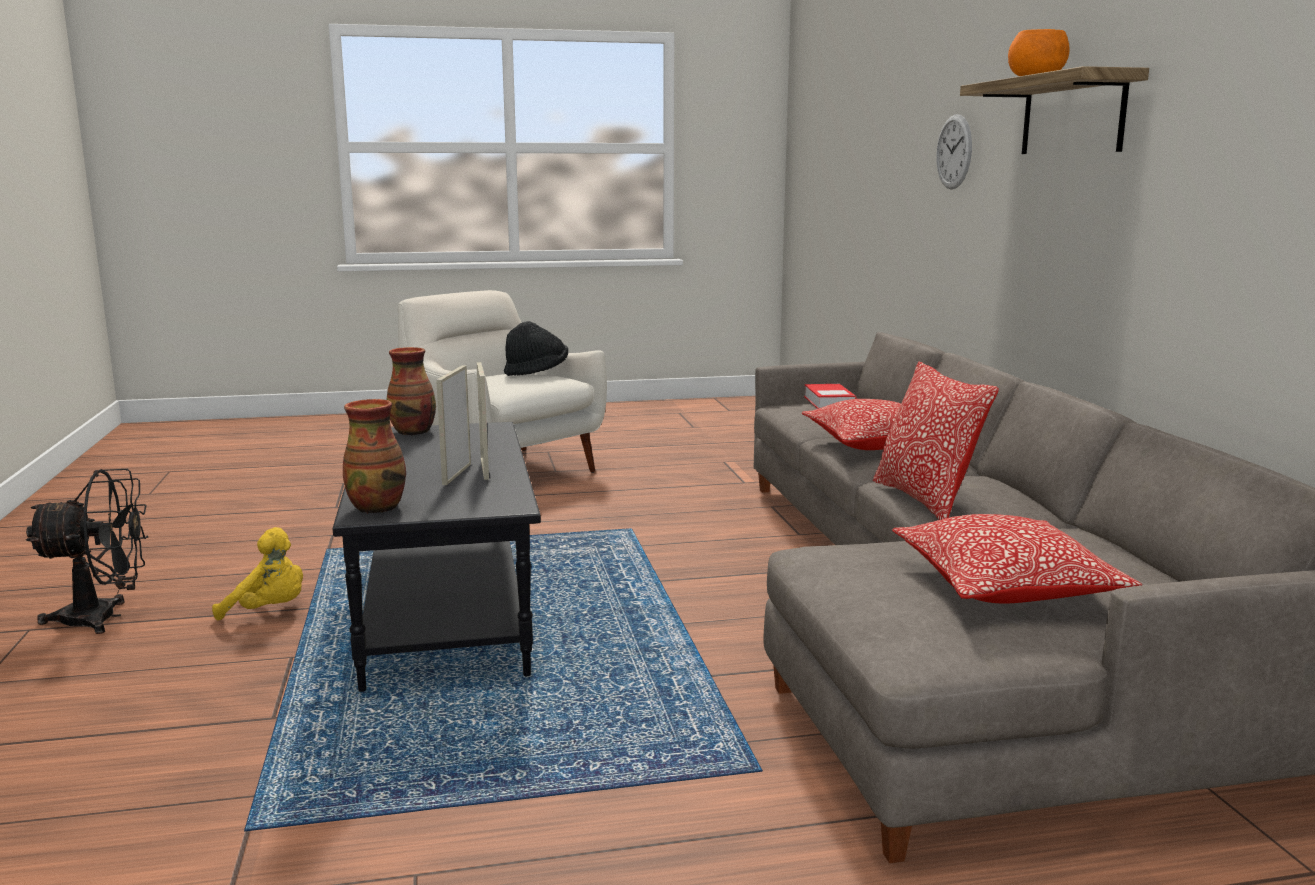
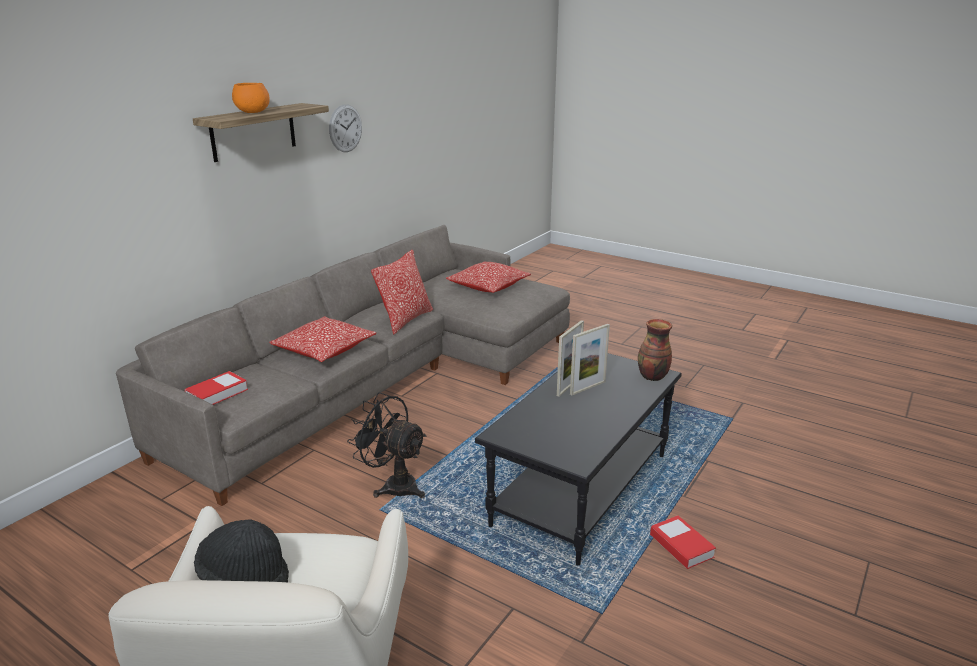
camera: 135 degrees left, 10 degrees up
black fan [26,469,148,634] -> black fan moved to [347,392,426,498]
yellow plush toy [212,527,303,620] -> book [650,516,716,569]
vase [387,347,436,436] -> none
wall clock [936,114,972,190] -> wall clock moved to [329,104,362,152]

